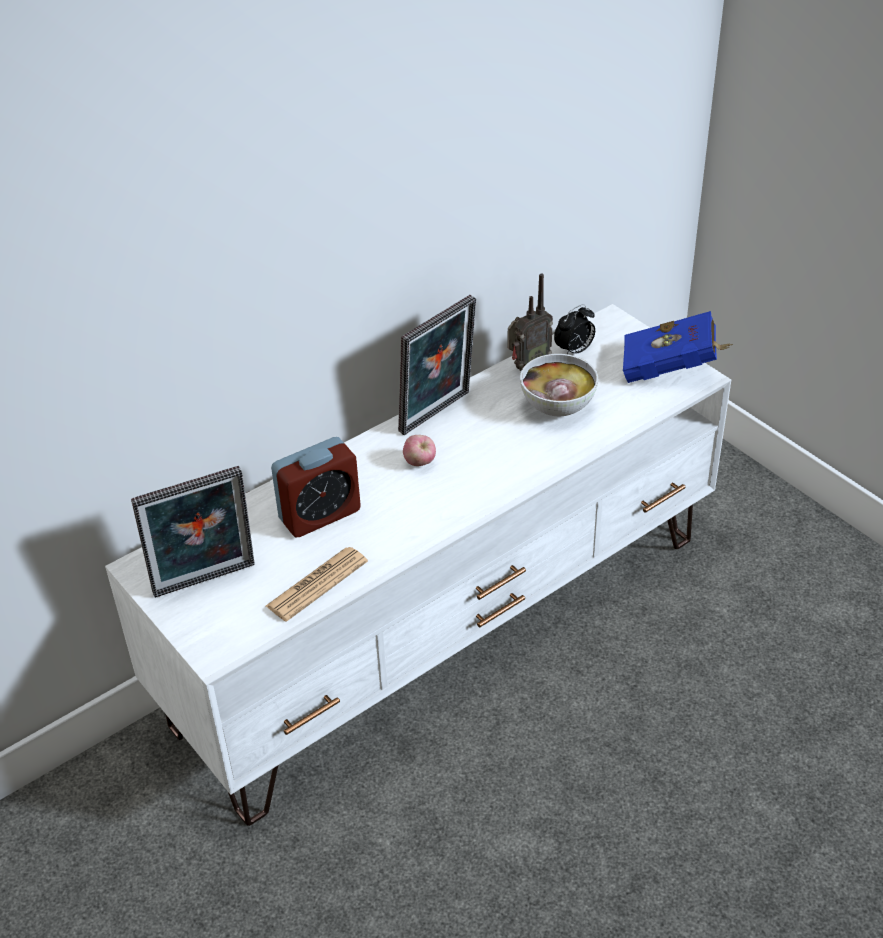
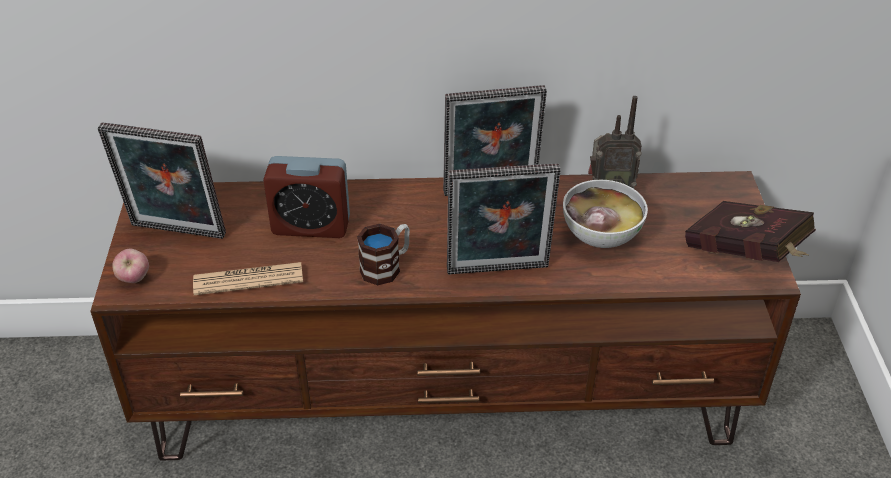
camera: 35 degrees right, 0 degrees up
white tv stand [105,304,731,826] -> brown tv stand [90,171,801,461]
apple [403,435,436,466] -> apple moved to [112,249,149,283]
alarm clock [554,304,595,354] -> none
blue book [623,311,733,383] -> red book [685,201,816,262]
none -> mug [357,224,410,285]
none -> picture frame [447,163,560,274]

